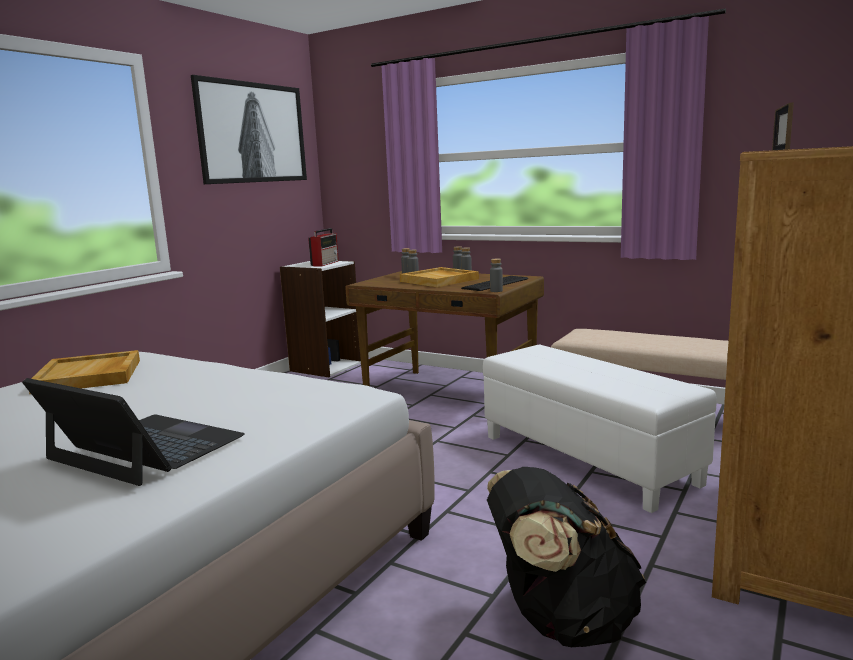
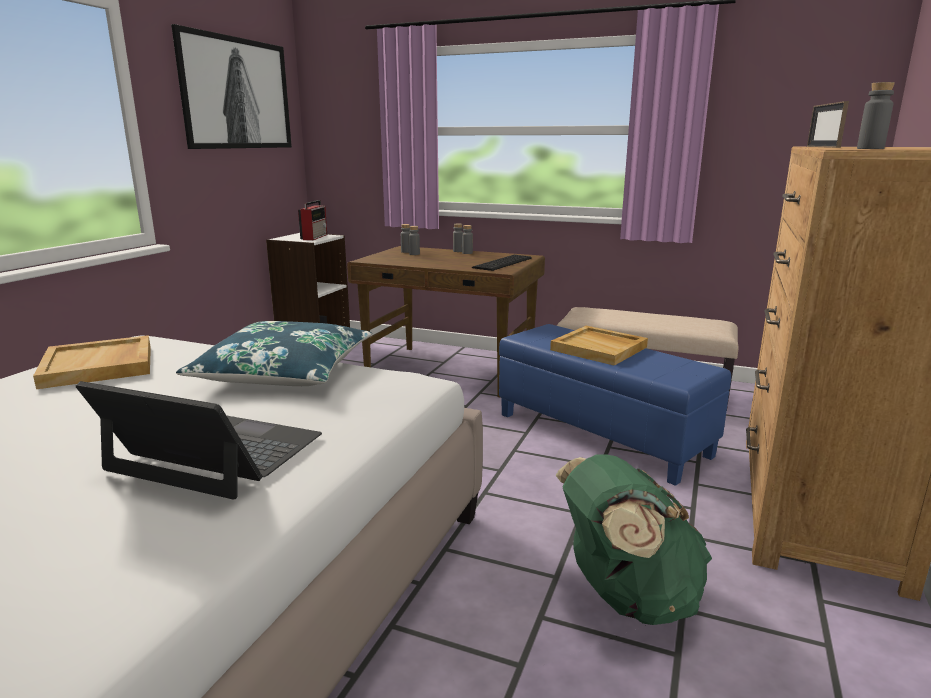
camera: 10 degrees left, 5 degrees up
beige tray [400,267,479,287] -> beige tray moved to [550,326,648,366]
white ottoman [483,345,717,513] -> blue ottoman [499,324,731,486]
black backpack [487,467,646,647] -> green backpack [556,454,712,625]
grey bottle [490,259,503,292] -> grey bottle moved to [857,82,895,149]
none -> blue pillow [176,321,372,386]

